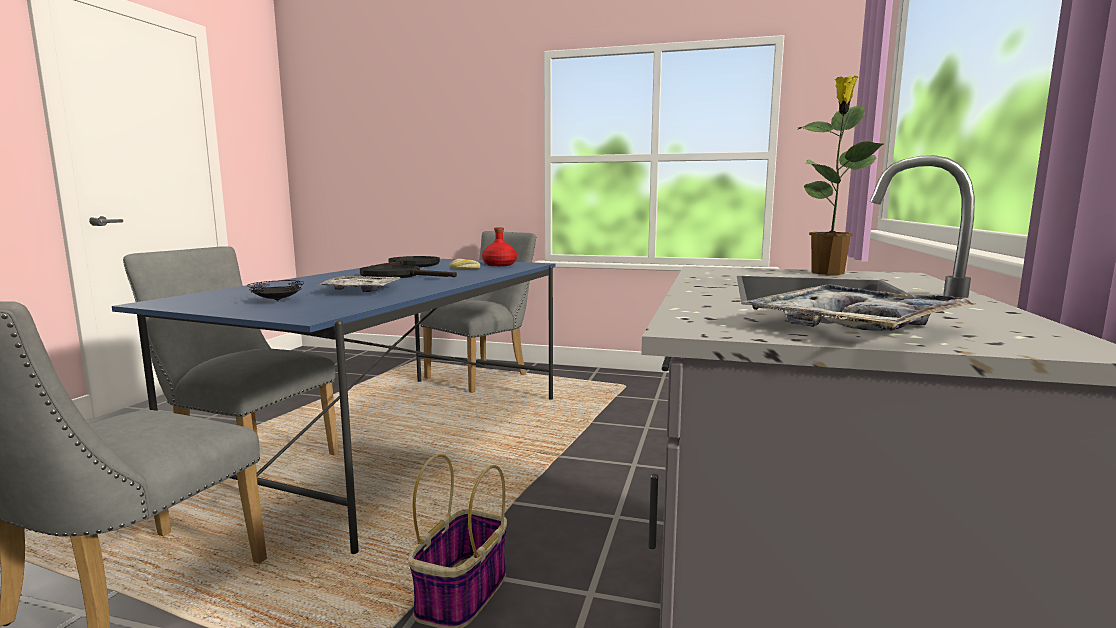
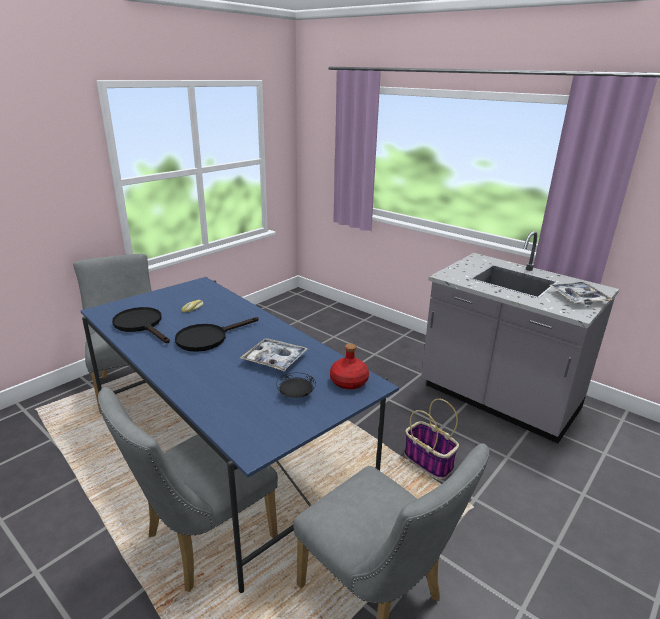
camera: 65 degrees left, 15 degrees up
red bottle [482,227,517,266] -> red bottle moved to [330,343,369,389]
potted plant [797,76,883,275] -> none

